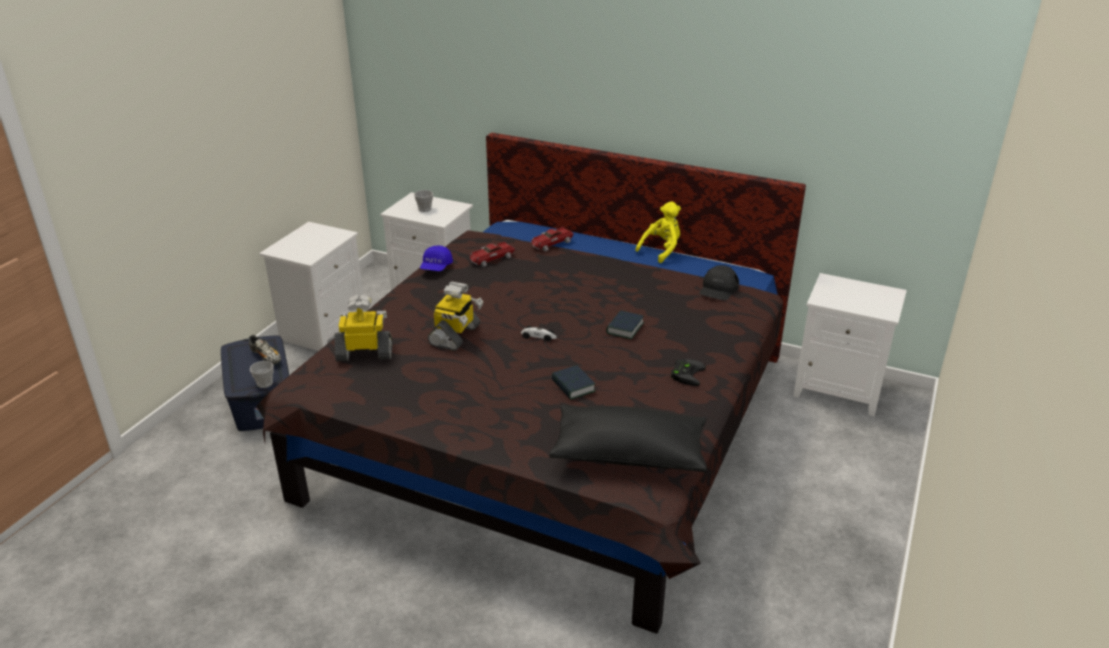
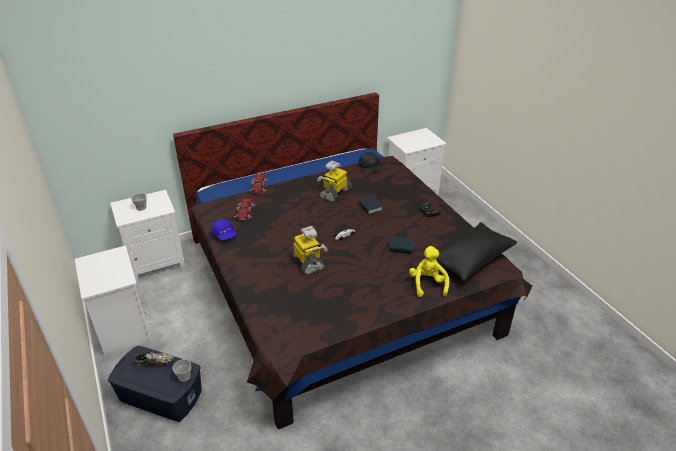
camera: 50 degrees left, 5 degrees up
toy robot [334,295,393,362] -> toy robot moved to [317,161,352,202]
yellow plush toy [635,201,681,263] -> yellow plush toy moved to [409,246,449,297]

